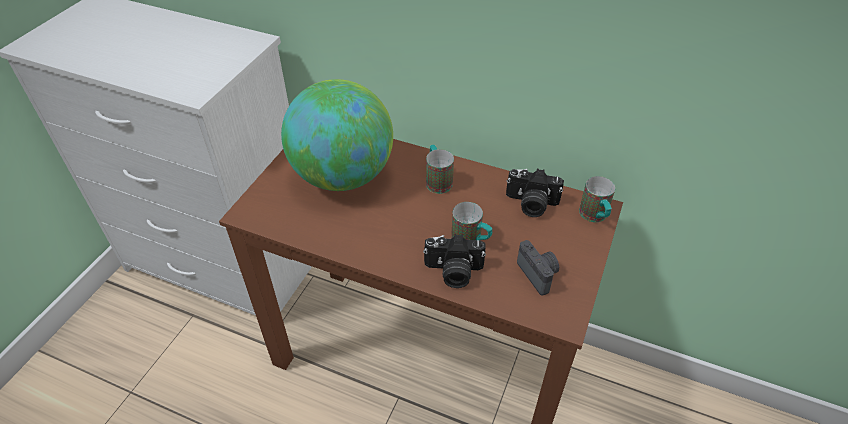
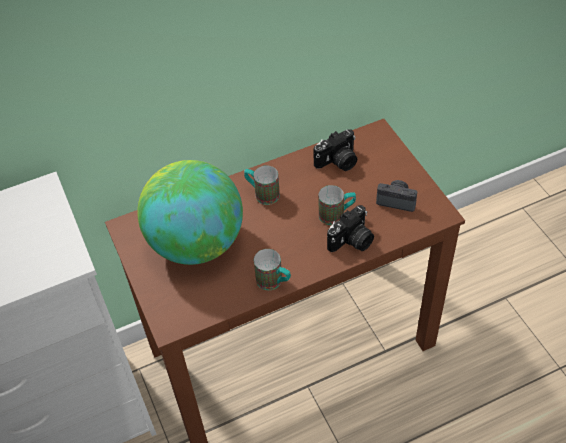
camera: 45 degrees left, 5 degrees up
mug [579,176,615,222] -> mug moved to [254,249,291,290]

